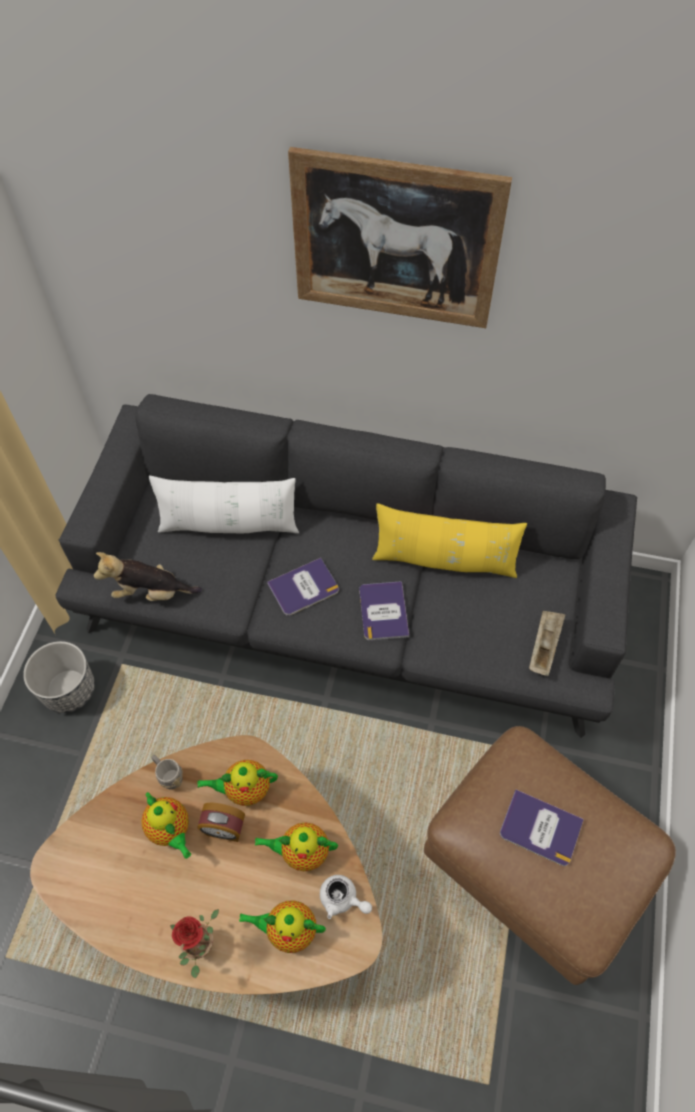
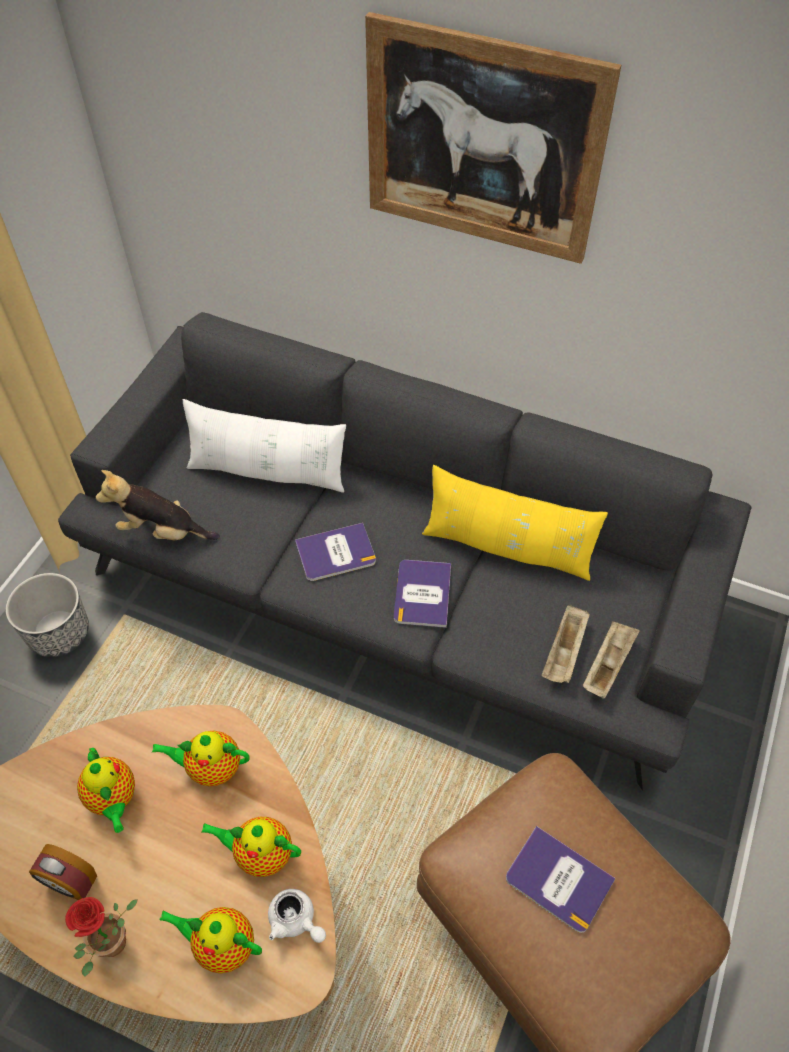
camera: 10 degrees right, 5 degrees down
grey mug [151,755,183,789] -> none
alarm clock [198,803,245,842] -> alarm clock moved to [29,844,97,900]
none -> beige tray [542,605,590,683]

